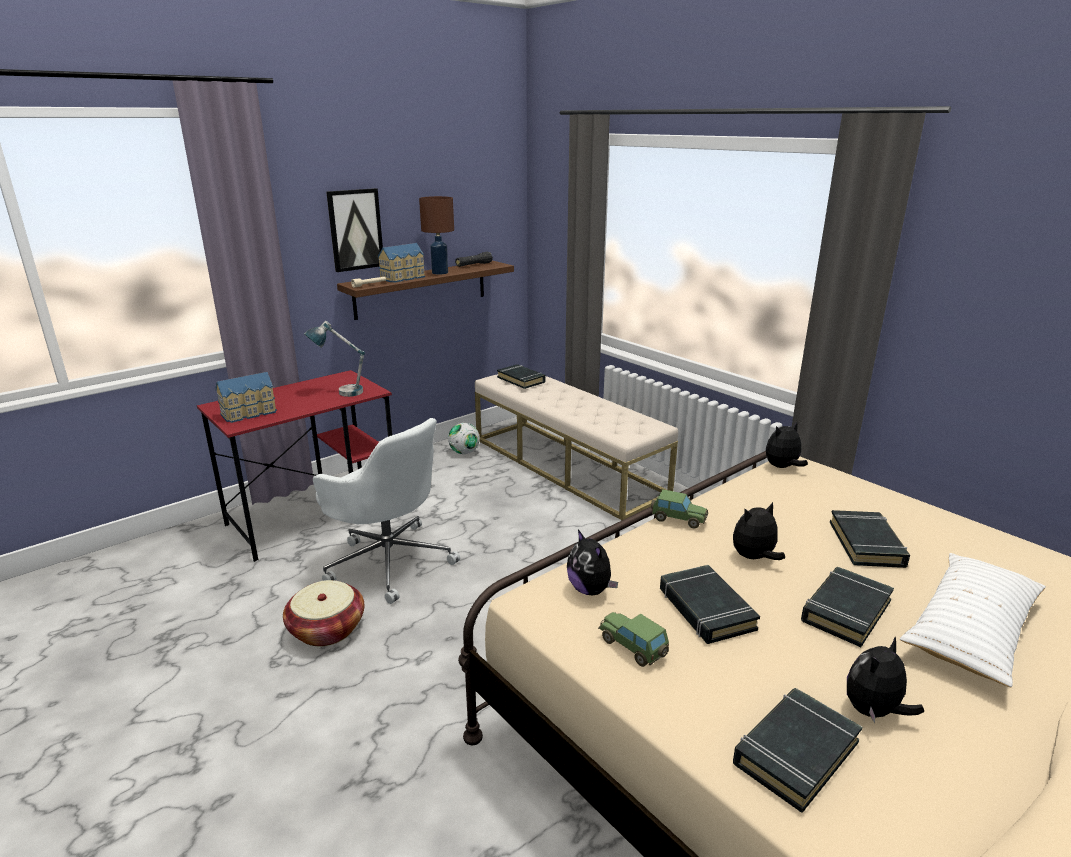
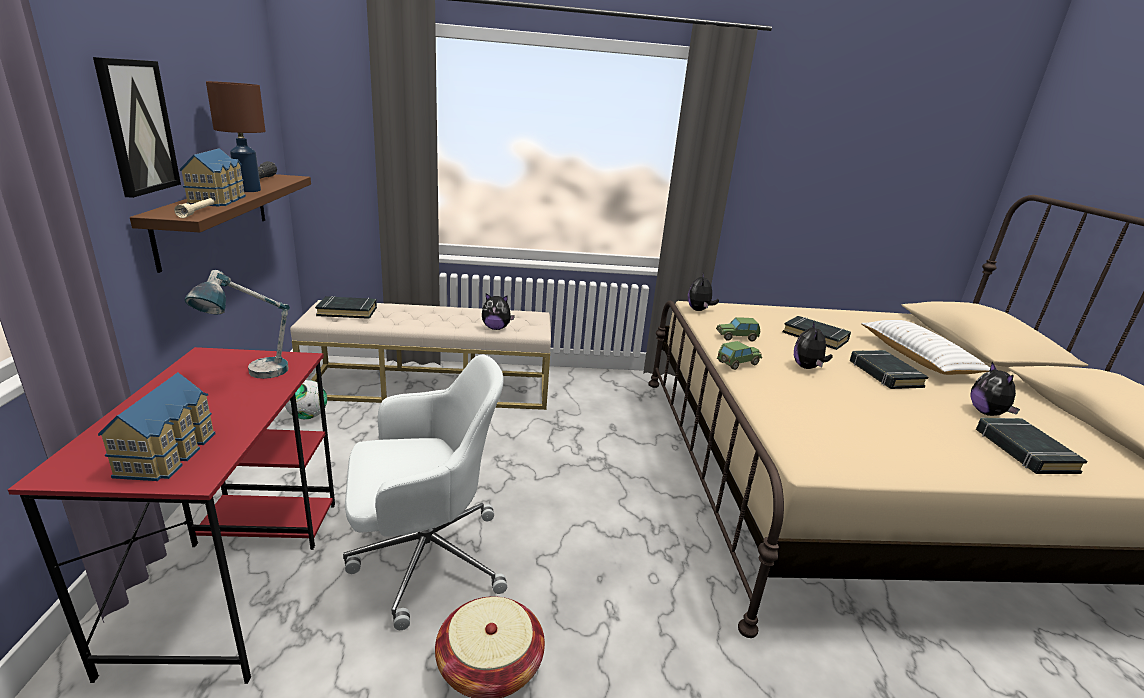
camera: 55 degrees left, 0 degrees up
plush toy [567,530,618,595] -> plush toy moved to [482,293,515,330]
toy car [598,612,669,667] -> toy car moved to [716,317,761,341]
black book [660,565,760,644] -> none

